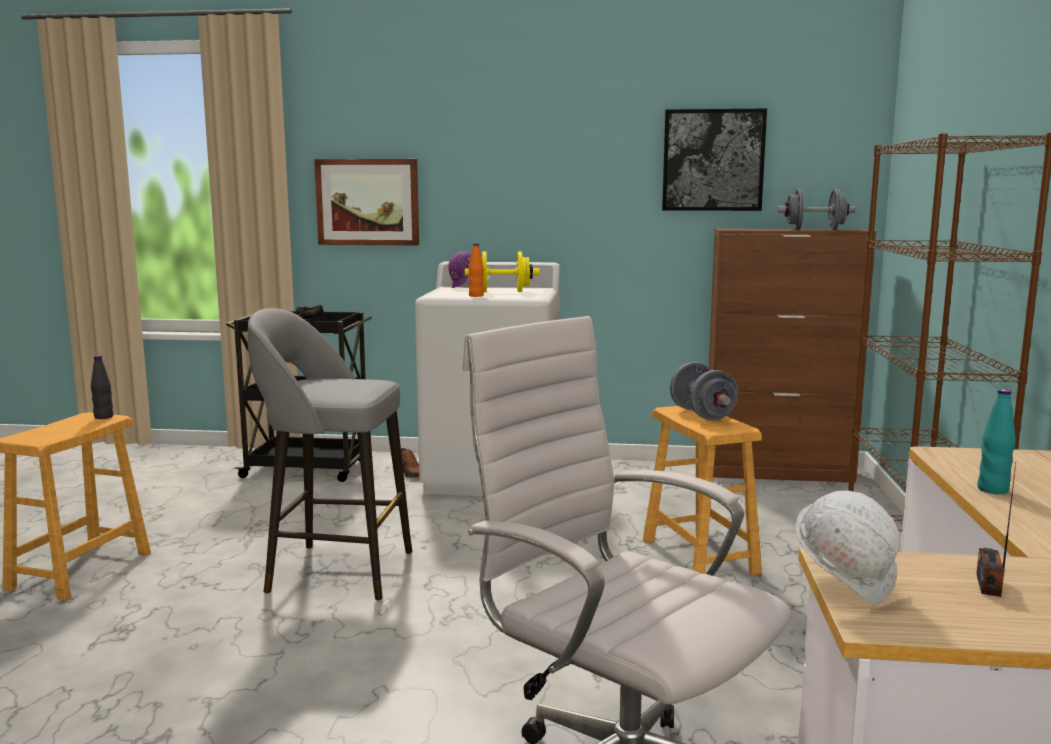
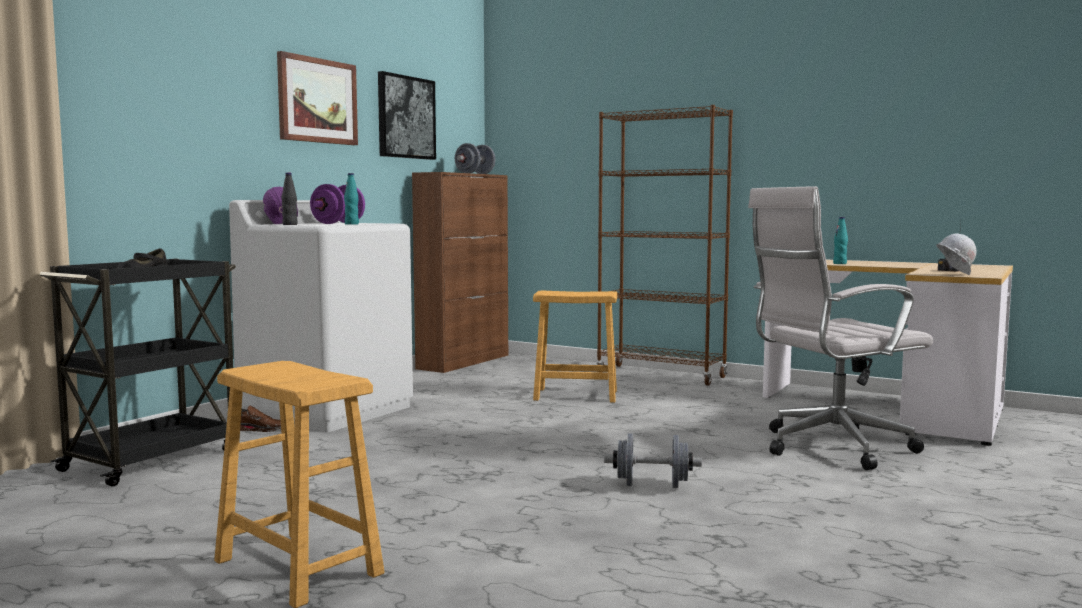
camera: 65 degrees left, 5 degrees down
black bottle [91,355,113,419] -> black bottle moved to [282,173,297,225]
grey stool [248,308,412,601] -> none
picture [314,159,419,246] -> picture moved to [277,51,358,145]
yellow dumbbell [465,251,540,292] -> purple dumbbell [310,184,365,224]
orange bottle [468,243,484,297] -> turquoise bottle [344,173,359,225]
grey dumbbell [670,362,738,421] -> grey dumbbell moved to [604,433,702,488]

